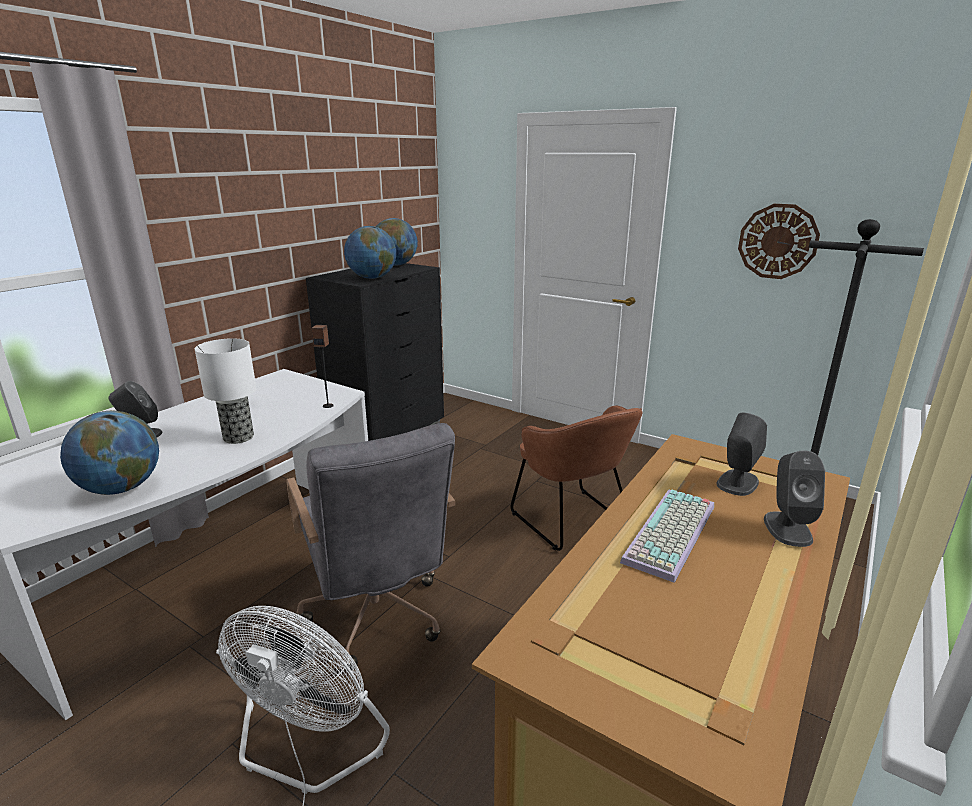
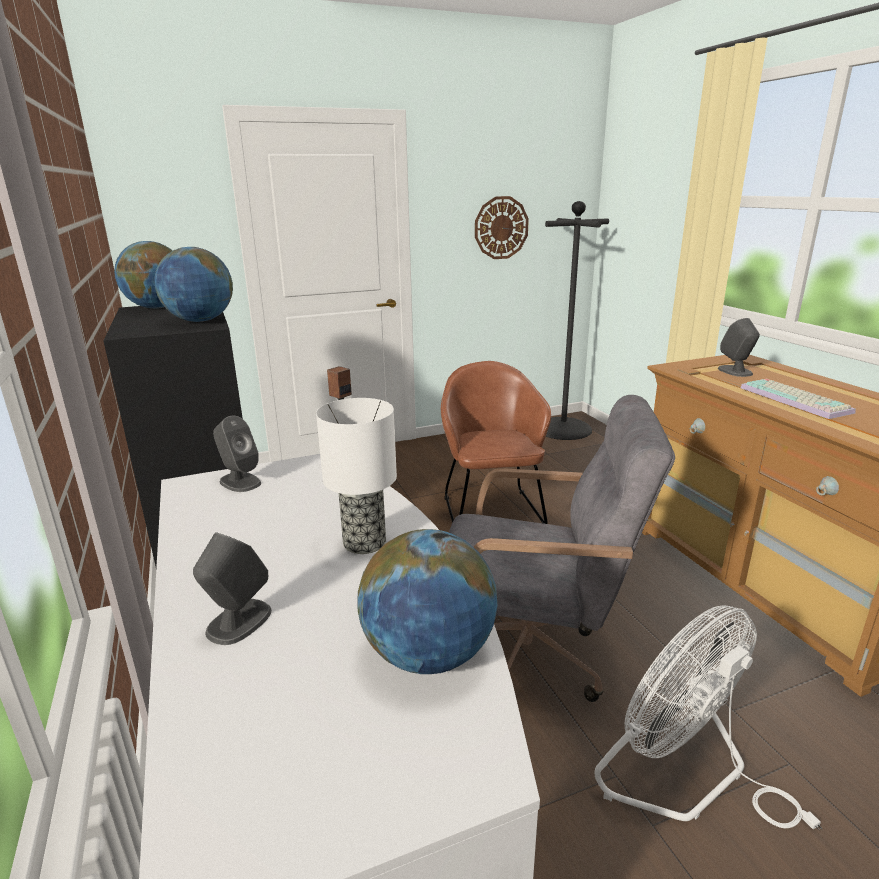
camera: 55 degrees left, 0 degrees up
brown armchair [511,405,642,551] -> brown armchair turned 105 degrees counterclockwise [441,361,551,524]
grey speaker [764,450,825,547] -> grey speaker moved to [213,416,261,492]

